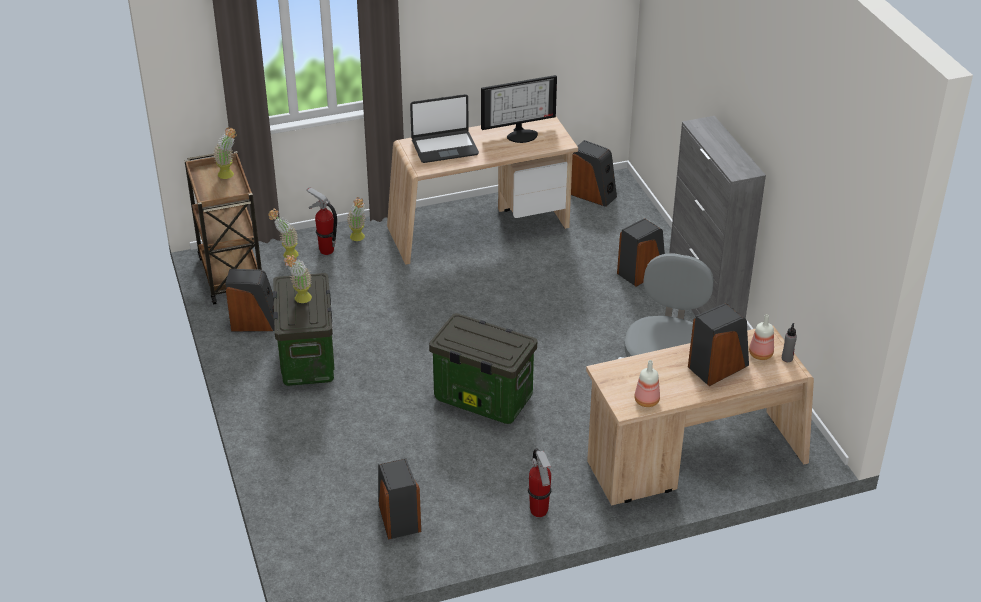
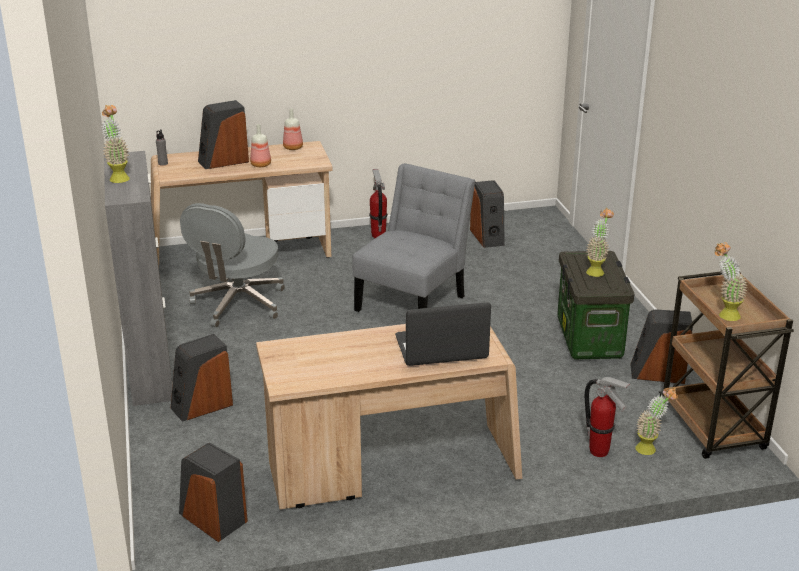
camera: 175 degrees left, 10 degrees down
potted plant [347,197,366,241] -> potted plant moved to [101,105,130,183]
storage box [429,313,537,424] -> grey chair [352,163,475,312]
monitor [481,75,557,143] -> none
bottle [749,314,774,360] -> bottle moved to [250,124,271,167]

